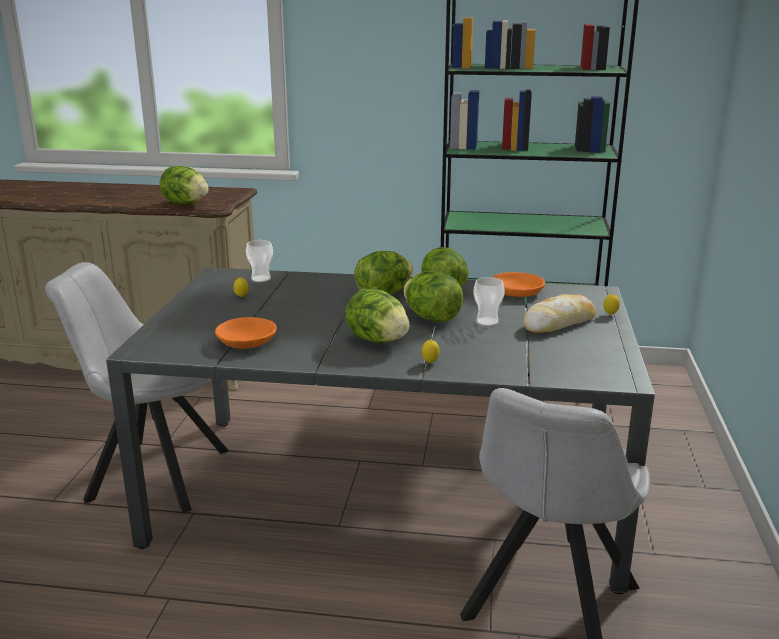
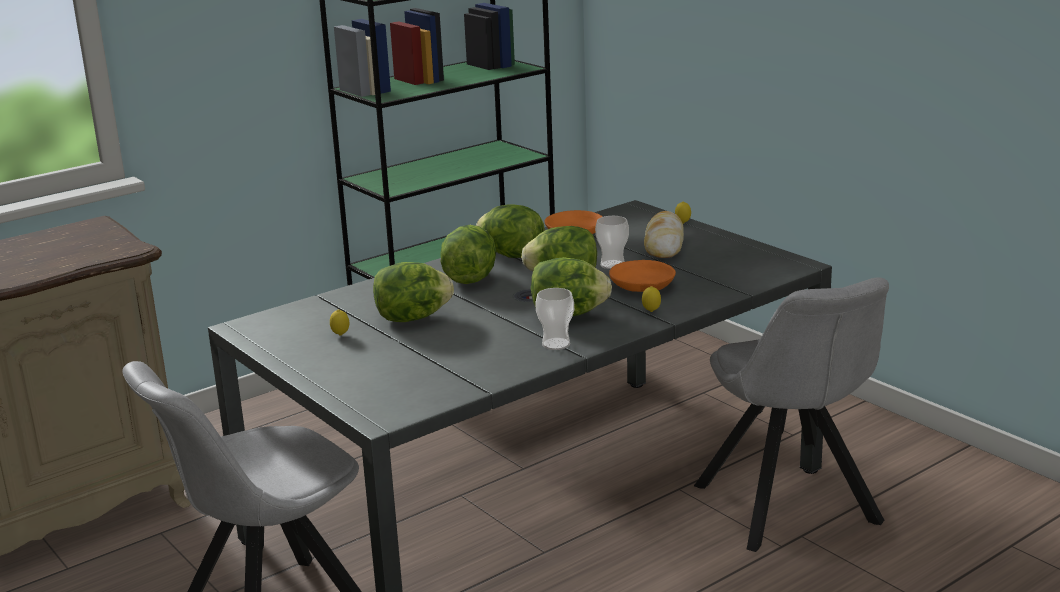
camera: 45 degrees left, 0 degrees up
lettuce [160,166,209,204] -> lettuce moved to [373,262,454,322]
orange bowl [215,317,277,349] -> orange bowl moved to [609,260,676,292]
cup [246,240,273,282] -> cup moved to [535,288,574,350]

